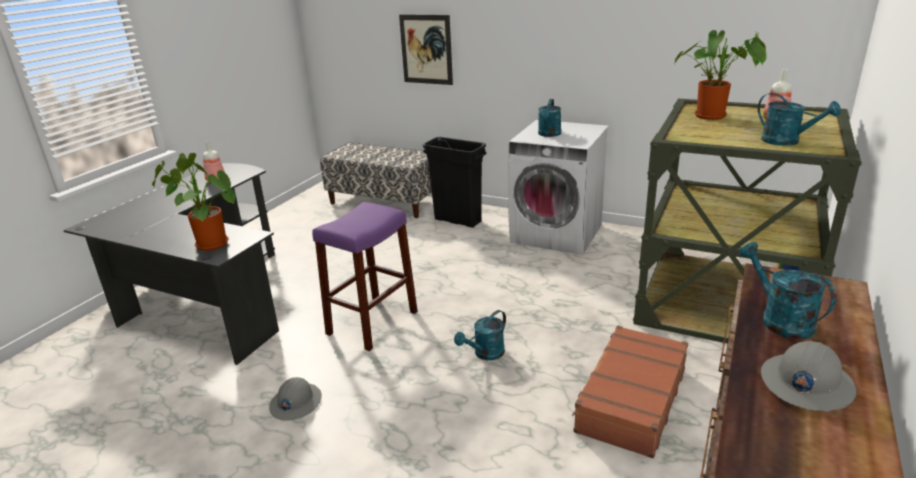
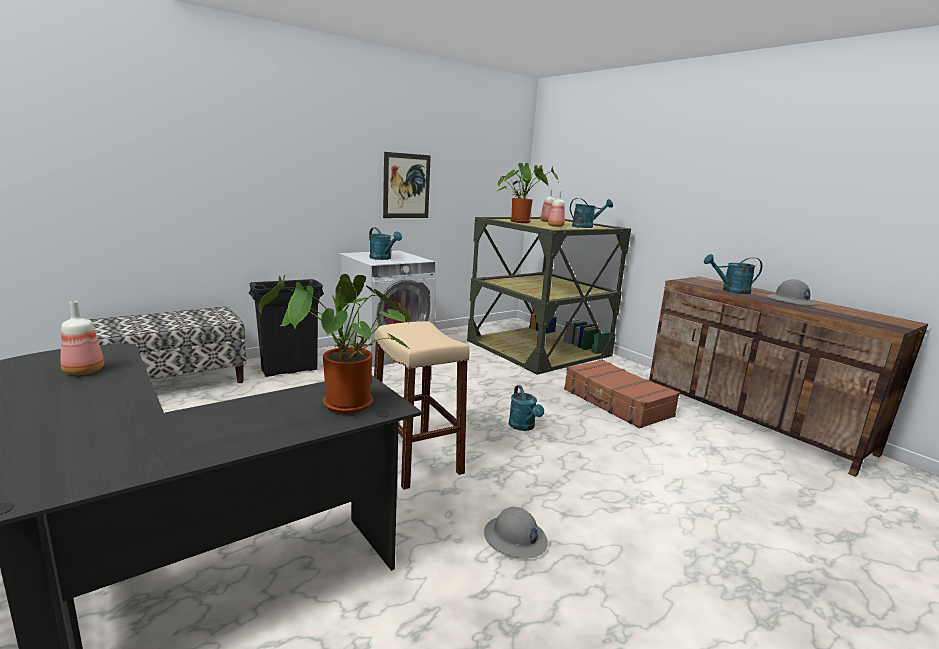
camera: 65 degrees left, 10 degrees down
purple stool [312,202,418,351] -> beige stool [374,321,470,490]
picture [399,14,453,85] -> picture moved to [383,152,431,218]
none -> bottle [548,191,565,227]

